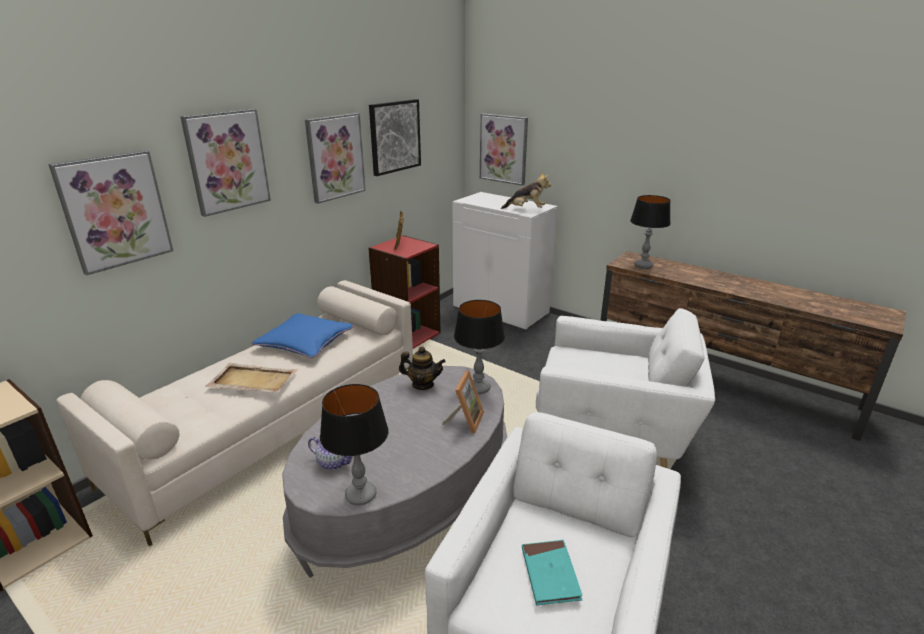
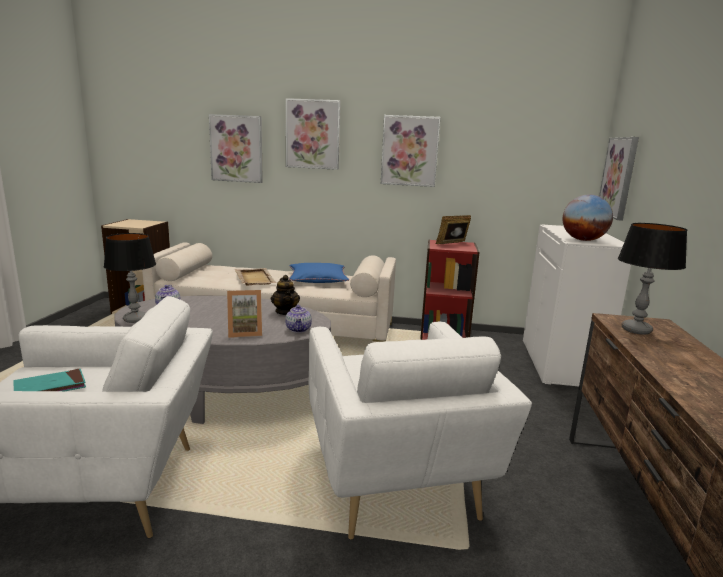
camera: 60 degrees right, 10 degrees down
picture [369,99,421,176] -> none
table lamp [454,300,505,394] -> teapot [285,304,312,333]
plush toy [501,172,551,209] -> globe [563,194,613,241]

